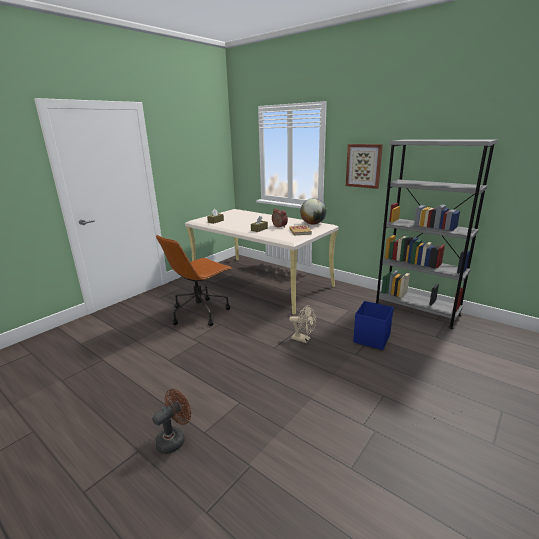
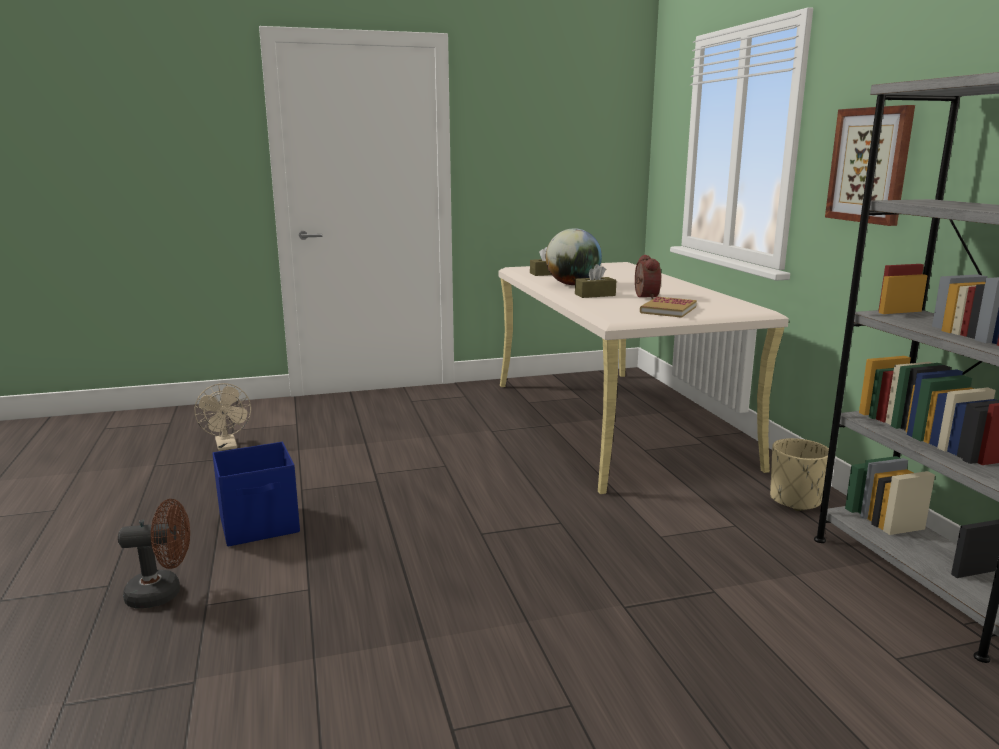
camera: 35 degrees right, 5 degrees down
brown office chair [156,235,233,326] -> none
beige fan [289,305,316,343] -> beige fan moved to [194,383,251,451]
globe [300,198,327,225] -> globe moved to [546,228,602,285]
blue storage box [353,301,394,350] -> blue storage box moved to [212,442,300,547]
none -> beige planter [770,438,829,511]

